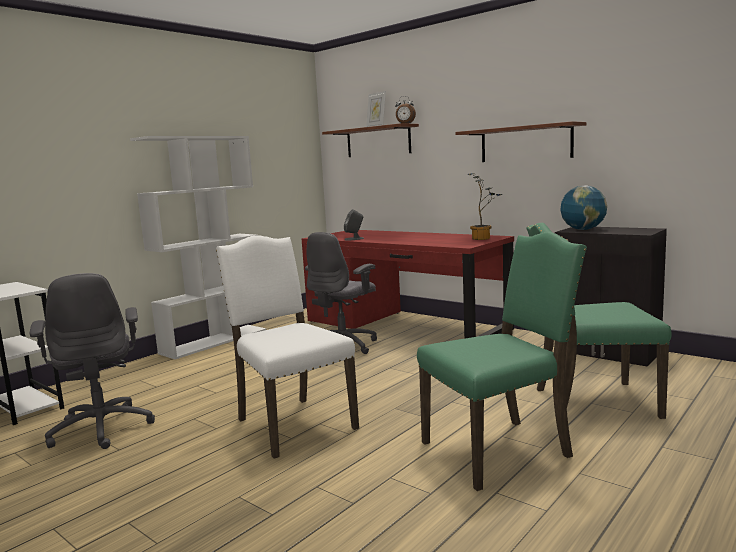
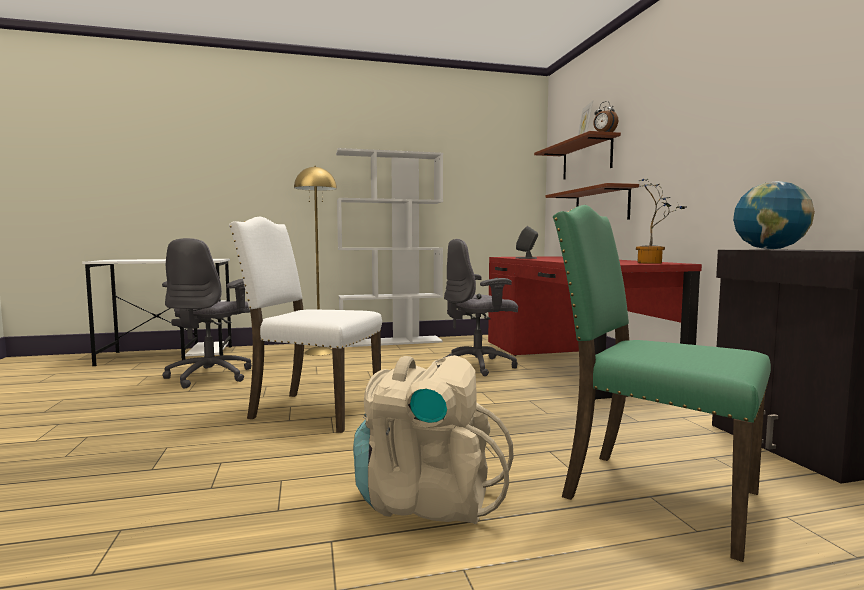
camera: 35 degrees right, 5 degrees down
white chair [216,235,359,459] -> white chair turned 75 degrees counterclockwise [229,216,382,433]
green chair [417,232,587,491] -> beige backpack [353,355,514,524]
brown shelf [455,121,587,162] -> brown shelf moved to [545,183,639,220]
none -> yellow floor lamp [294,166,337,355]

